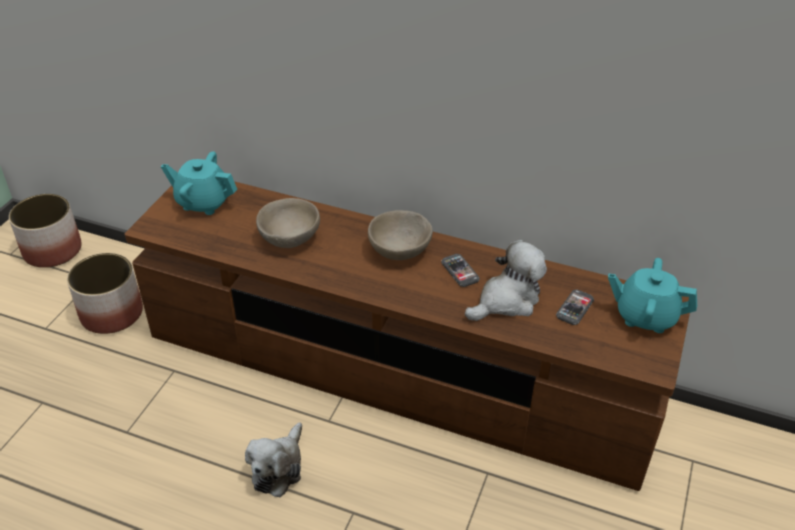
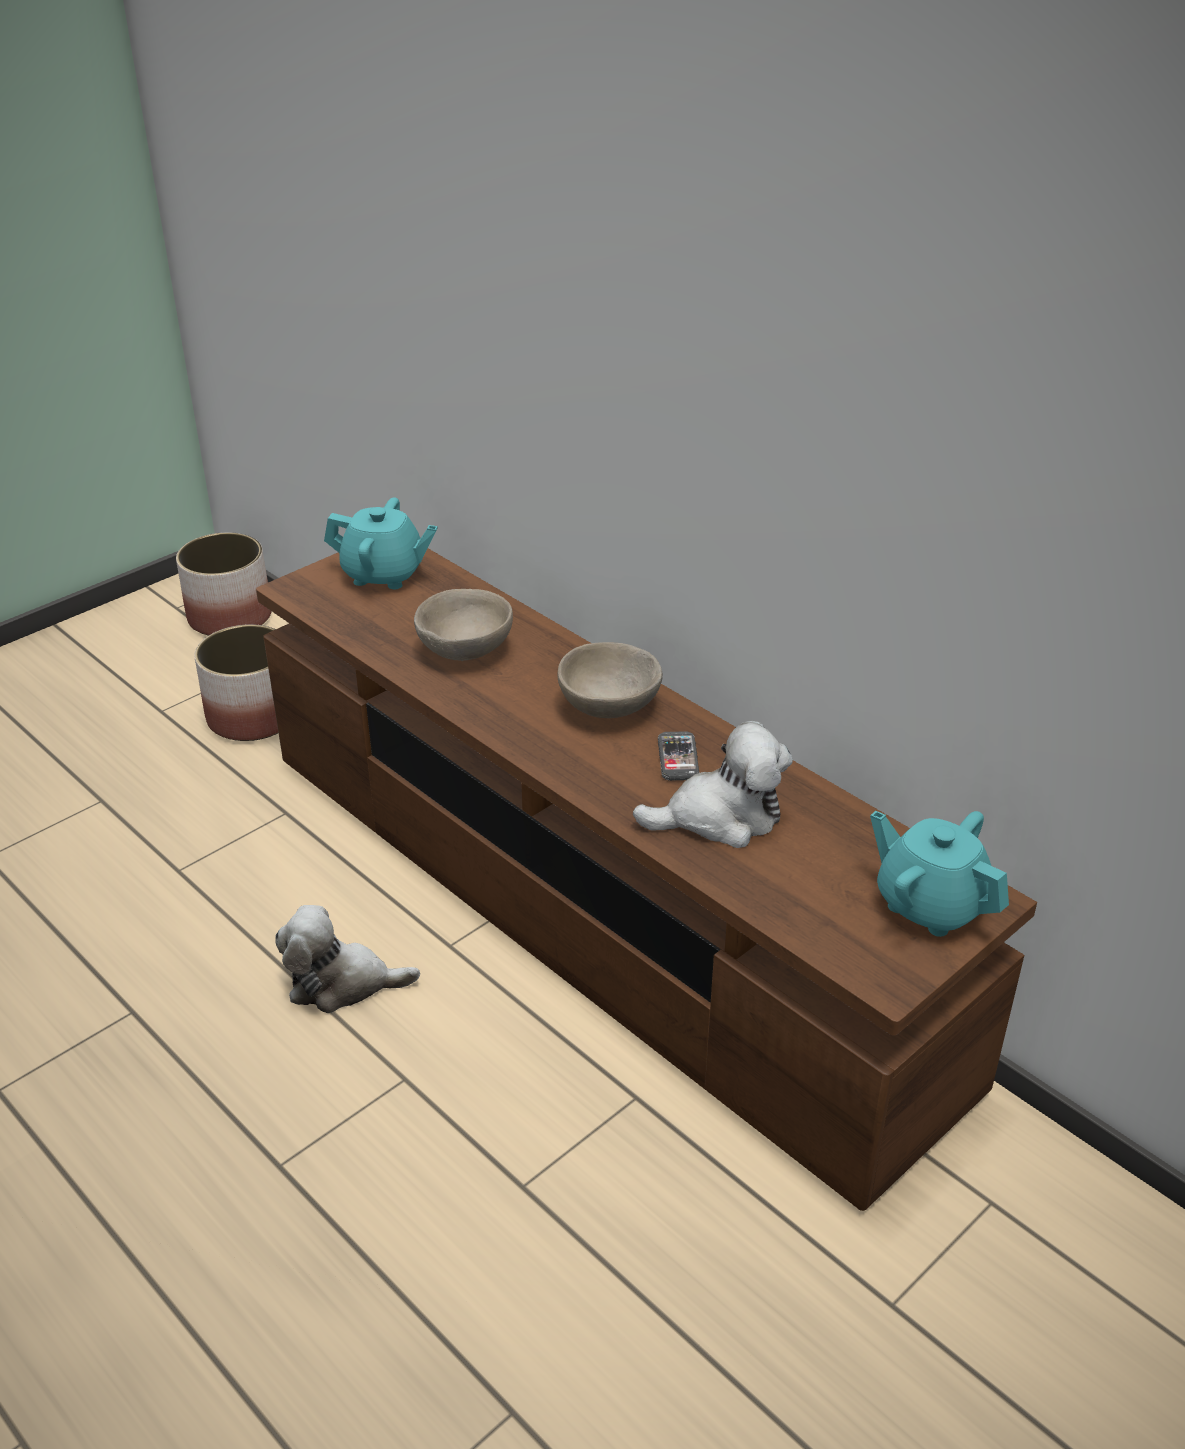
camera: 25 degrees right, 5 degrees down
turquoise teapot [161,151,237,215] -> turquoise teapot turned 150 degrees clockwise [324,498,438,589]
plush toy [245,422,302,497] -> plush toy turned 45 degrees clockwise [275,905,420,1013]
phone [556,290,594,325] -> none

